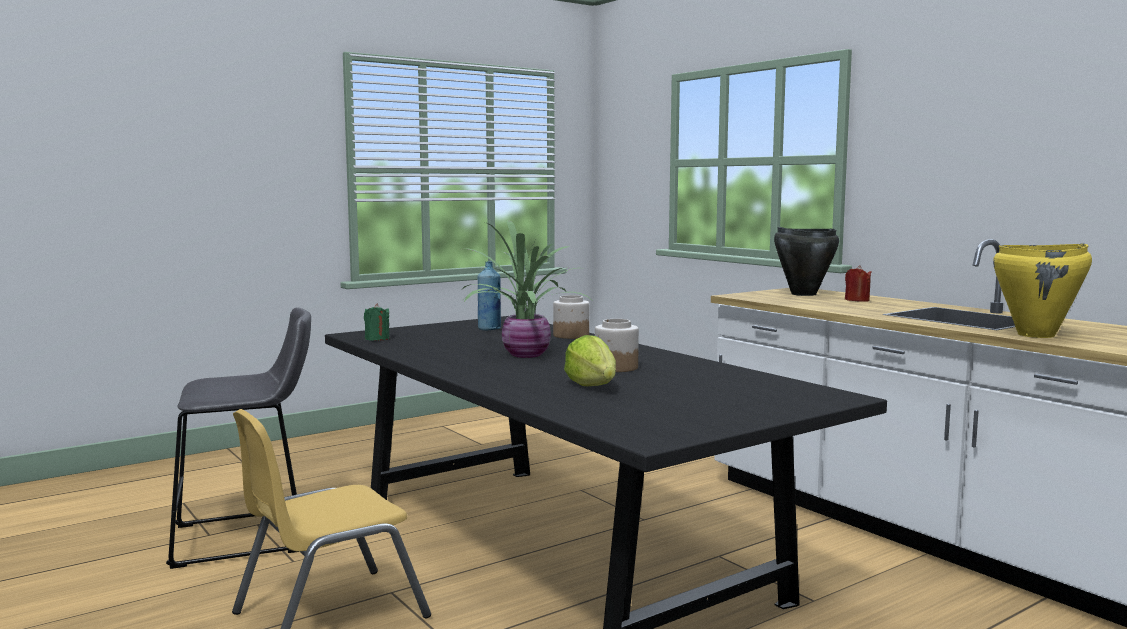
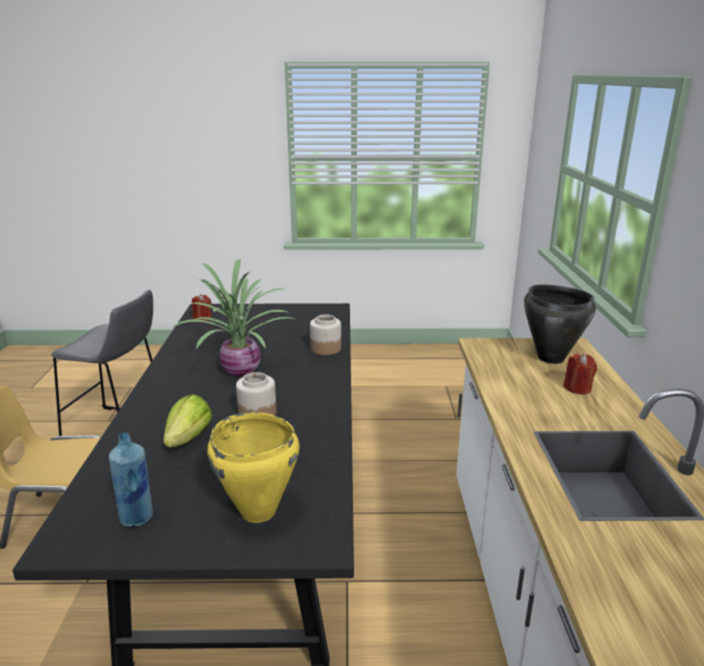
camera: 35 degrees right, 15 degrees up
green candle [364,303,389,341] -> red candle [192,294,212,321]
blue bottle [478,261,501,330] -> blue bottle moved to [109,433,153,527]
yellow cooking pot [993,243,1092,338] -> yellow cooking pot moved to [207,412,300,523]

